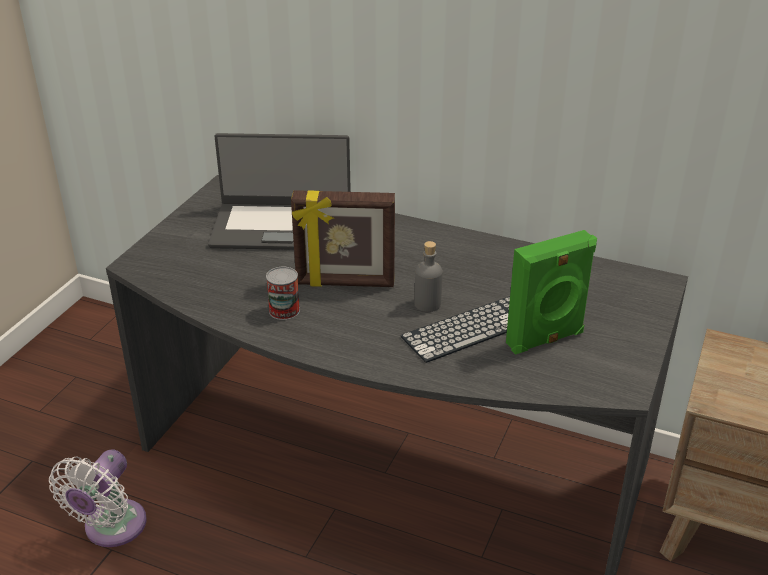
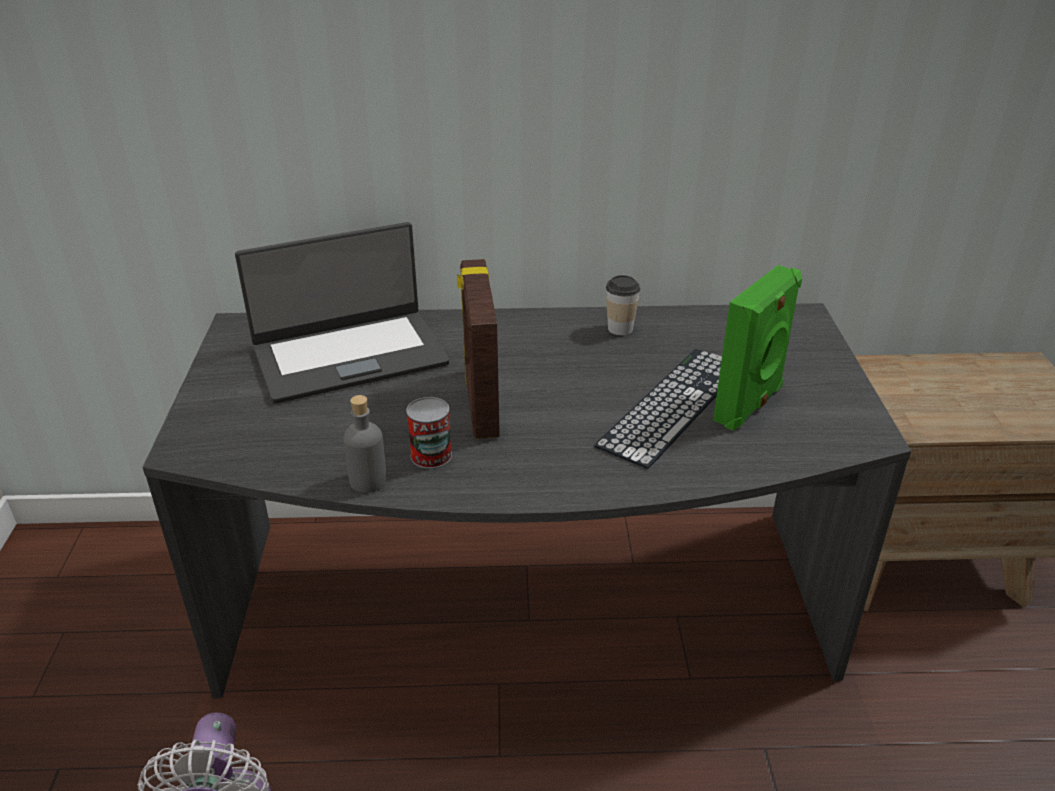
camera: 25 degrees left, 0 degrees up
picture frame [291,190,395,287] -> picture frame turned 105 degrees clockwise [457,259,500,439]
grey bottle [414,241,443,312] -> grey bottle moved to [344,395,387,493]
none -> cup [606,275,640,335]

